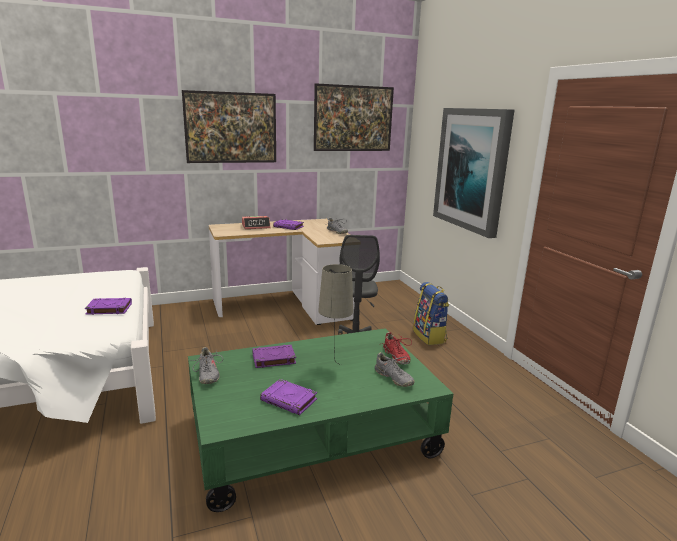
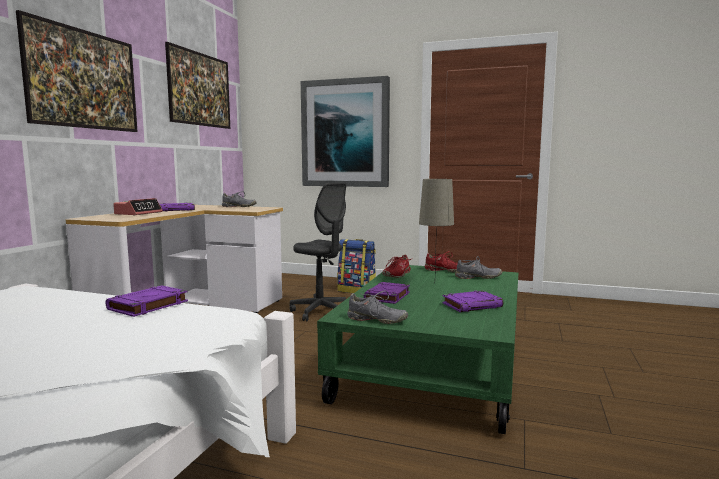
camera: 50 degrees left, 10 degrees down
none -> red shoe [382,255,413,278]

